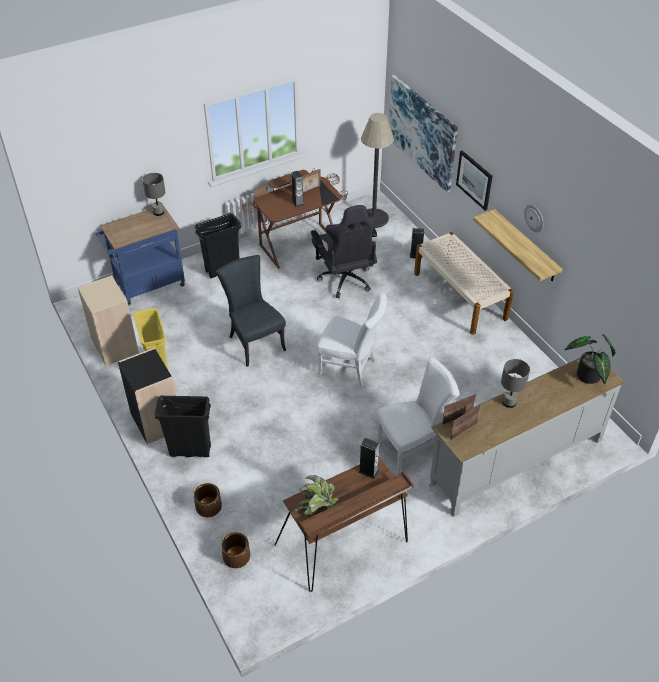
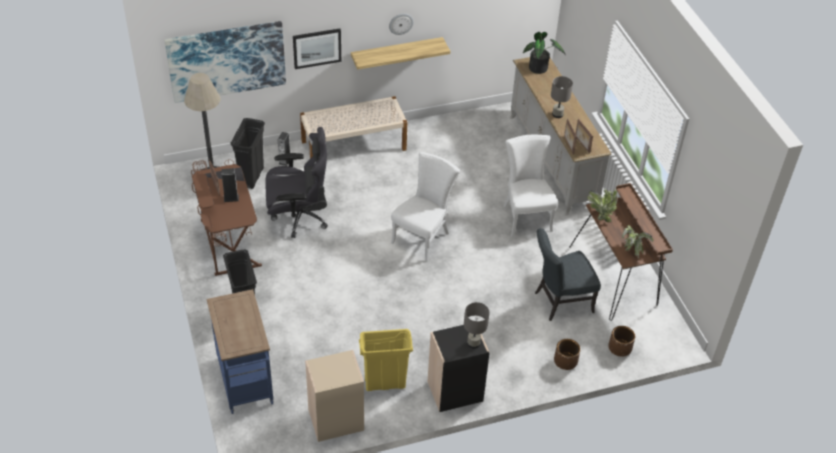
camera: 80 degrees left, 0 degrees up
grey table lamp [143,173,165,216] -> grey table lamp moved to [464,302,489,349]
black trash can [155,396,211,457] -> black trash can moved to [230,118,265,189]
grey chair [216,255,286,367] -> grey chair moved to [535,228,601,321]
speaker [358,438,380,479] -> potted plant [587,189,618,222]

